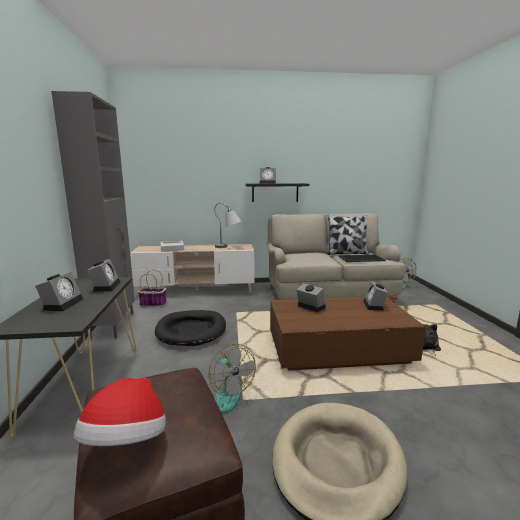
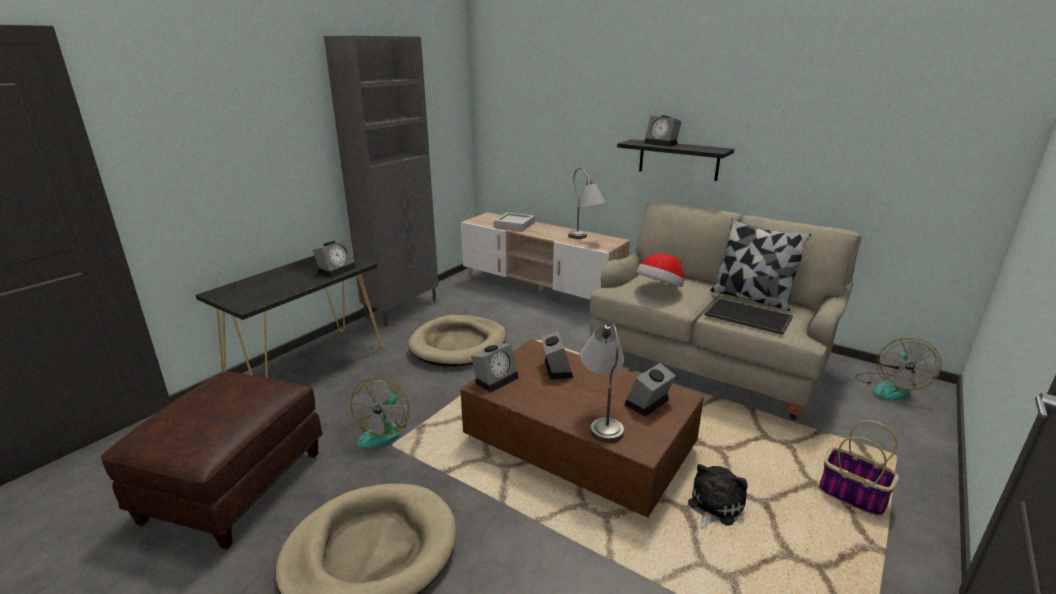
camera: 40 degrees right, 10 degrees up
alarm clock [35,272,83,311] -> alarm clock moved to [471,343,519,392]
hat [74,378,166,446] -> hat moved to [636,253,684,287]
basket [138,269,166,307] -> basket moved to [819,420,899,516]
black dog bed [155,310,226,346] -> beige dog bed [408,315,506,366]
none -> grey table lamp [580,323,624,443]

